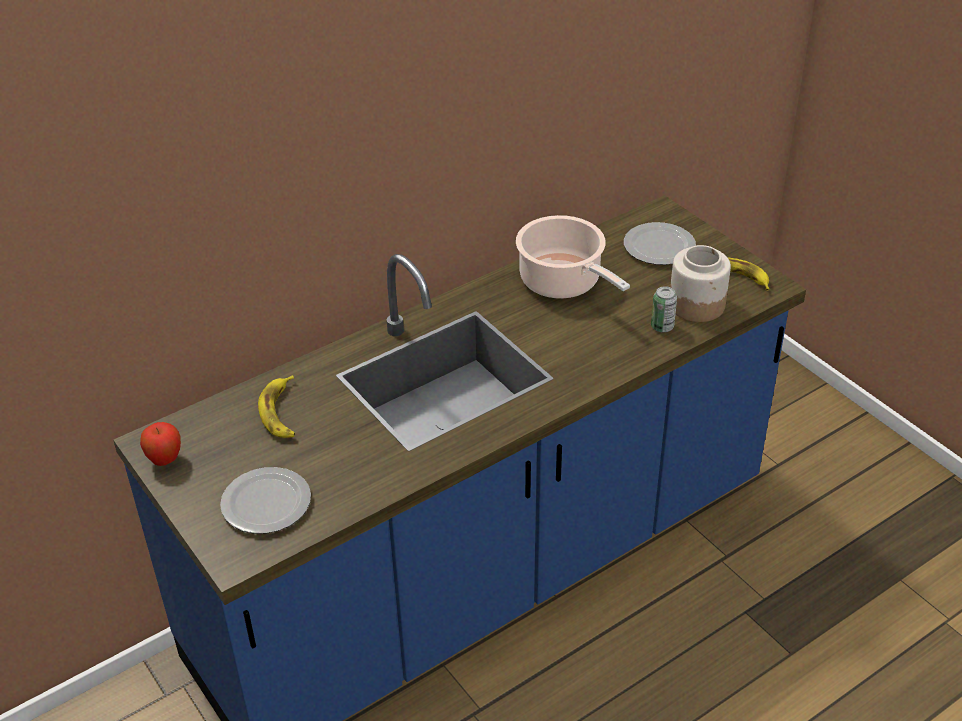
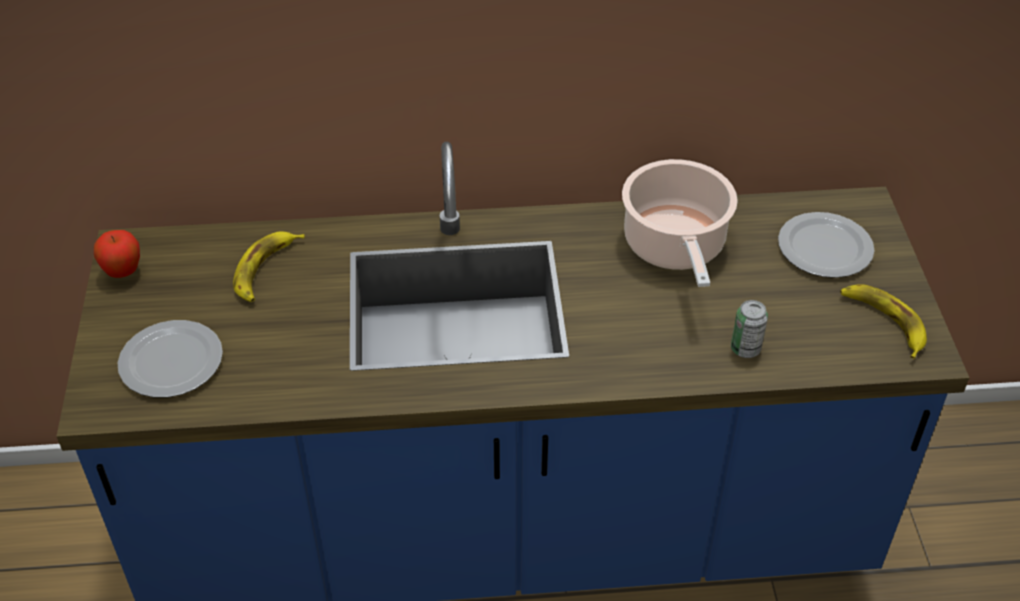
camera: 30 degrees right, 5 degrees up
jar [670,245,731,322] -> none

